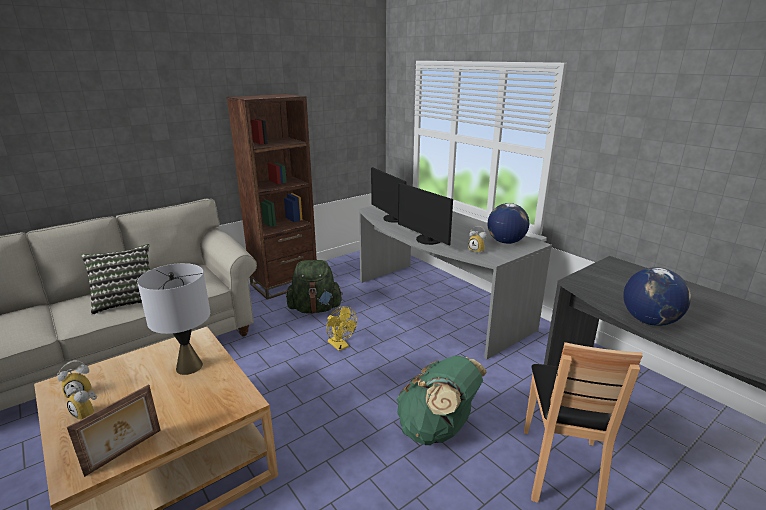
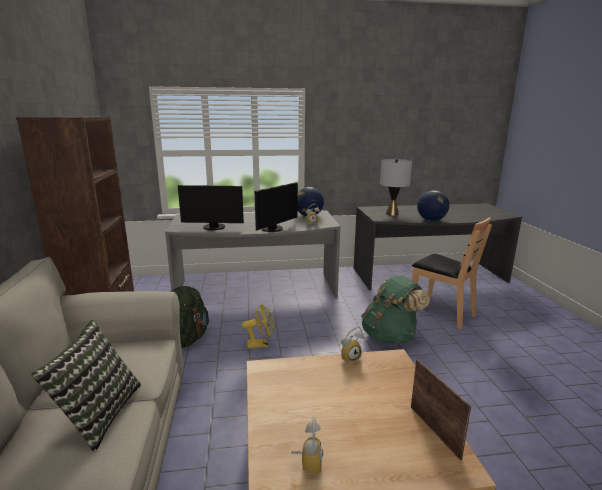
camera: 60 degrees left, 5 degrees down
alarm clock [66,382,97,420] -> alarm clock moved to [340,327,364,364]
grey table lamp [137,263,210,375] -> grey table lamp moved to [380,159,412,216]
monitor [398,182,453,245] -> monitor turned 45 degrees counterclockwise [255,182,298,232]

